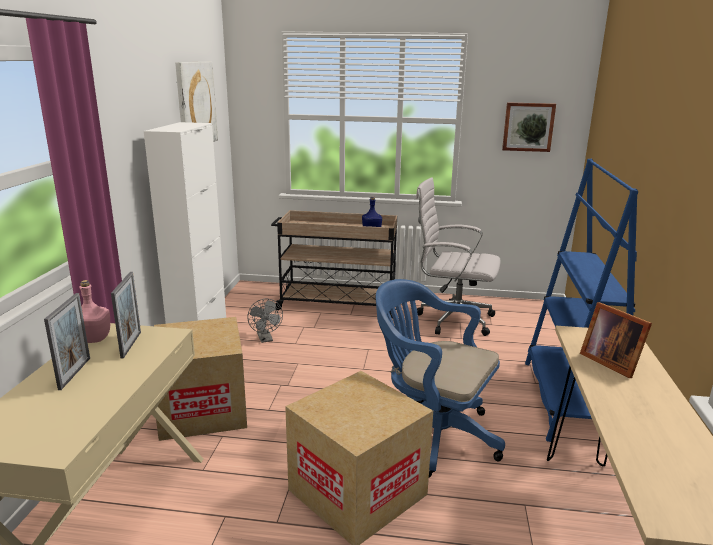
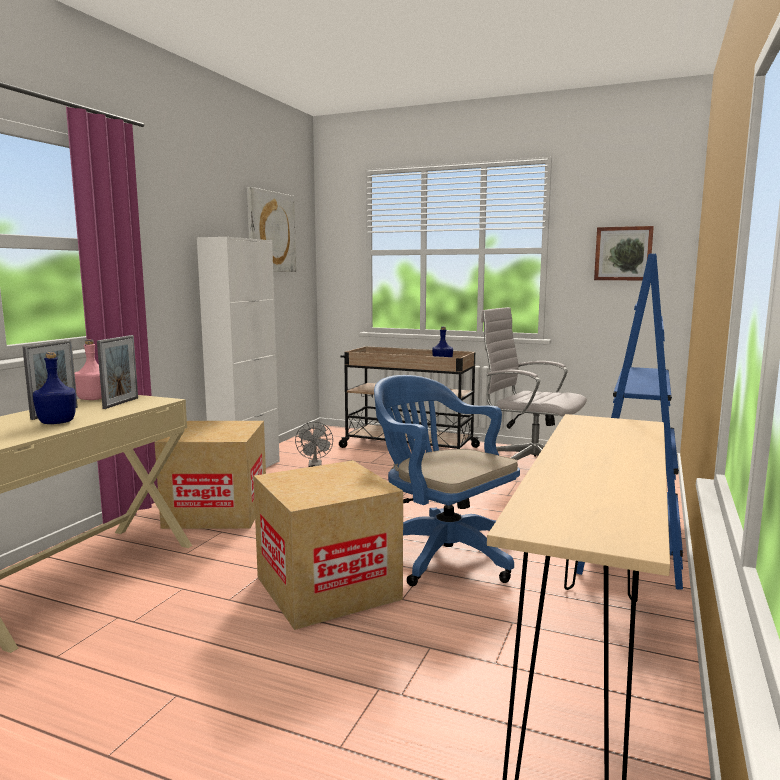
camera: 15 degrees right, 10 degrees down
picture frame [580,302,652,378] -> none
none -> blue bottle [33,352,76,424]

